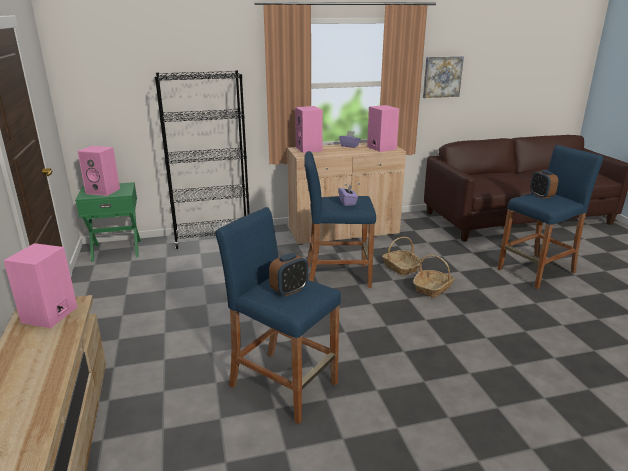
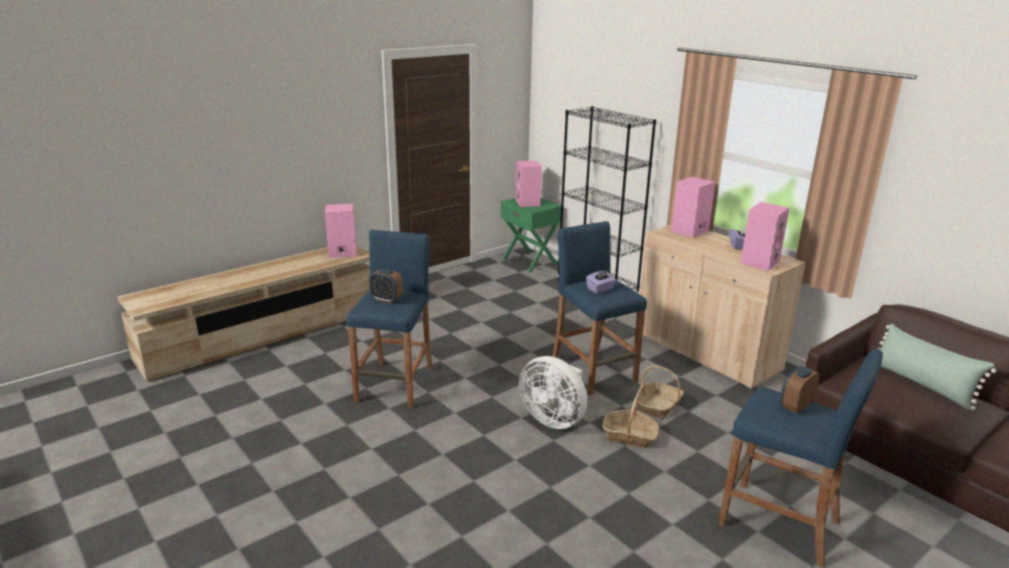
camera: 65 degrees right, 0 degrees up
picture [423,56,464,98] -> none
none -> white fan [519,356,587,429]
none -> green pillow [877,324,996,410]

